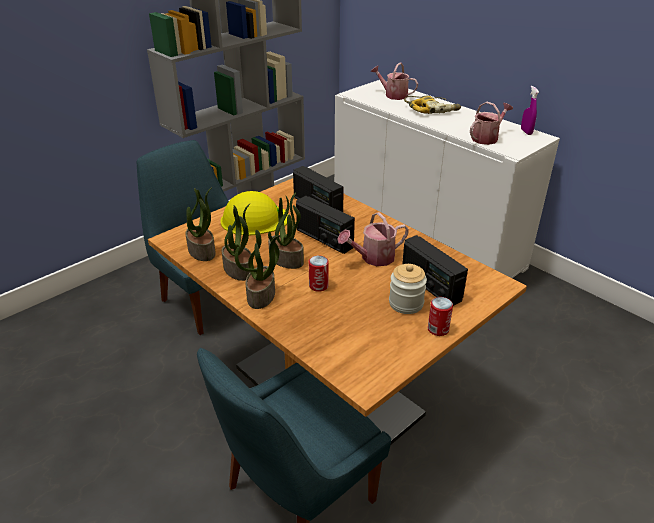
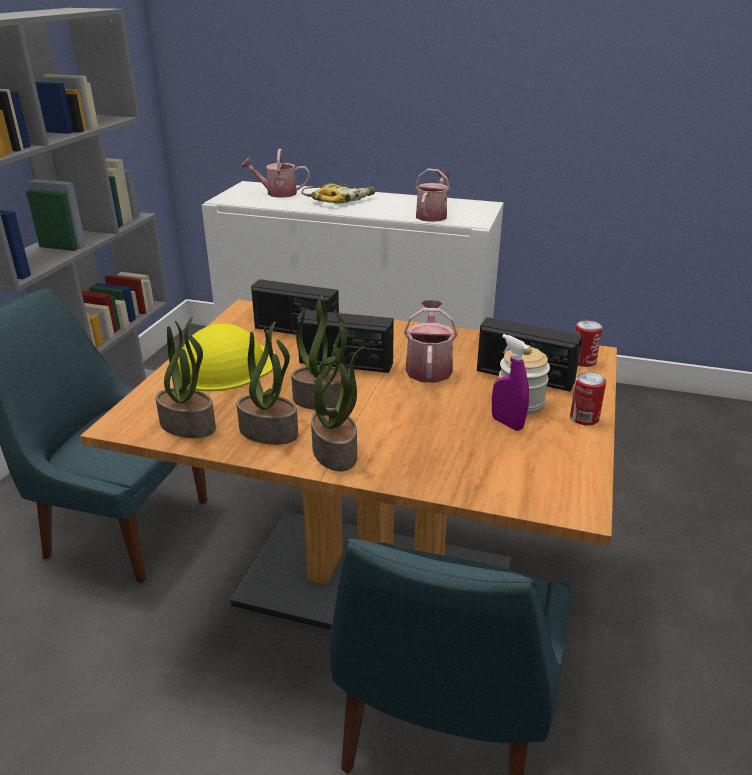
camera: 30 degrees left, 5 degrees down
can [309,255,329,292] -> can moved to [575,320,602,367]
watering can [337,212,409,266] -> watering can turned 150 degrees clockwise [404,300,457,383]
purple spray bottle [521,86,539,135] -> purple spray bottle moved to [492,334,529,431]

